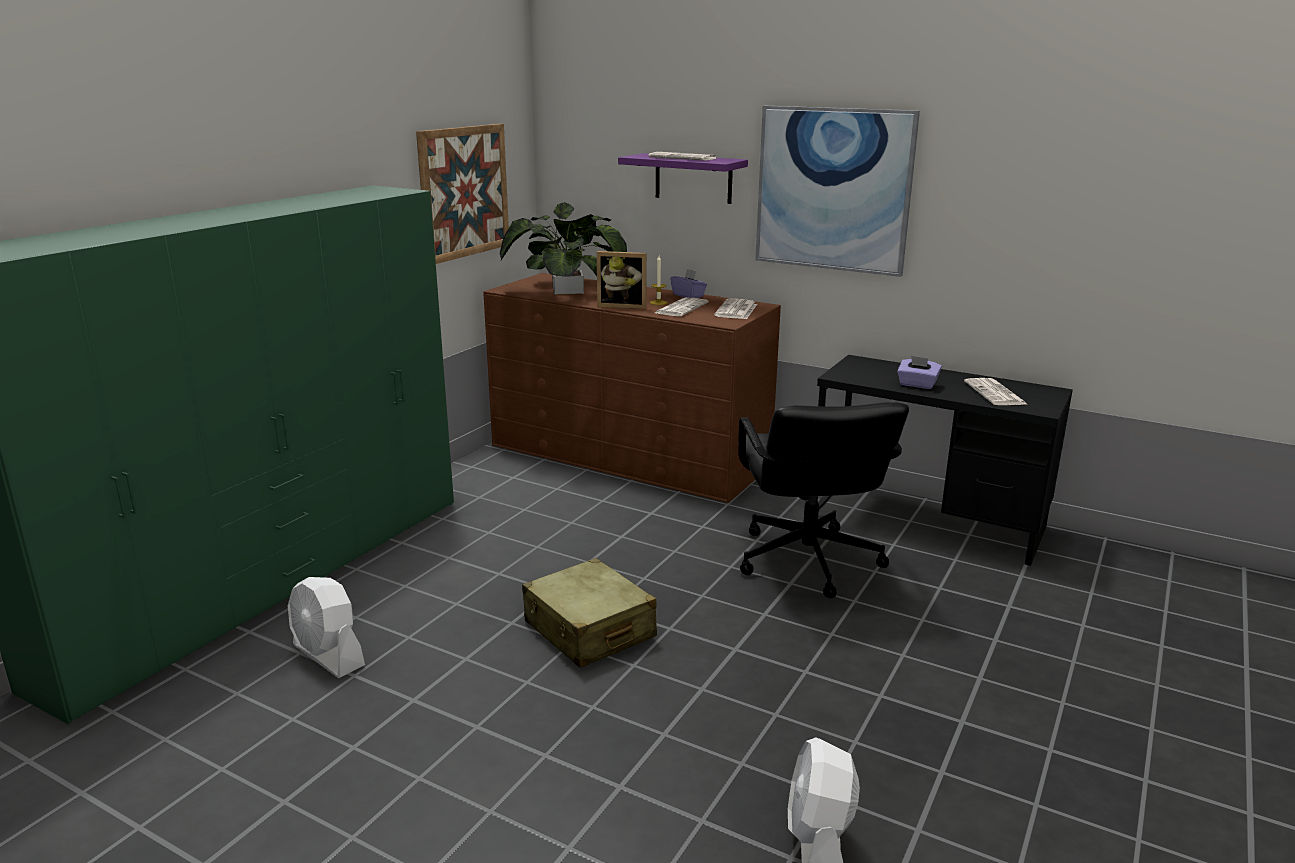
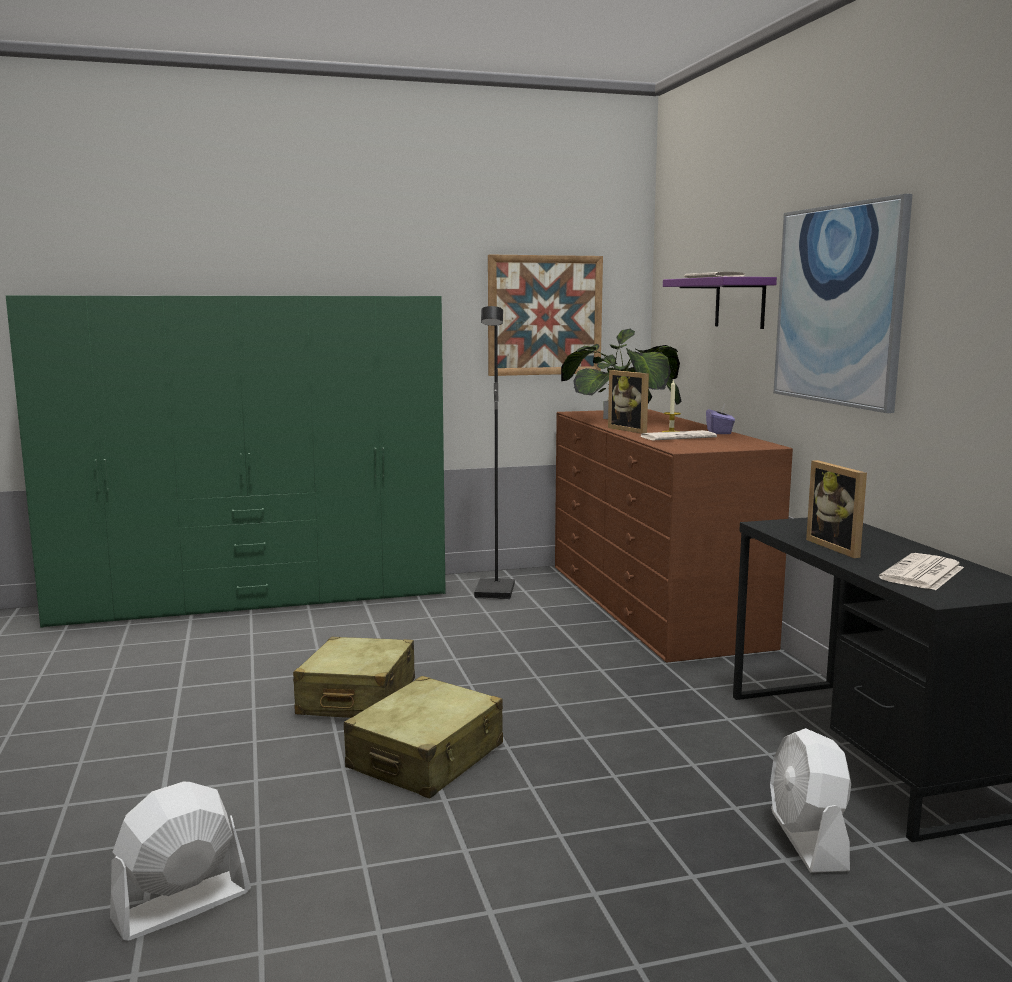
camera: 45 degrees right, 10 degrees down
white fan [288,577,365,678] -> white fan moved to [770,728,851,873]
newspaper [714,299,757,319] -> none
black office chair [738,402,909,598] -> none
purple tissue box [897,356,942,389] -> picture frame [806,460,867,558]
none -> beige suitcase [344,676,503,798]
none -> black floor lamp [474,306,515,599]

